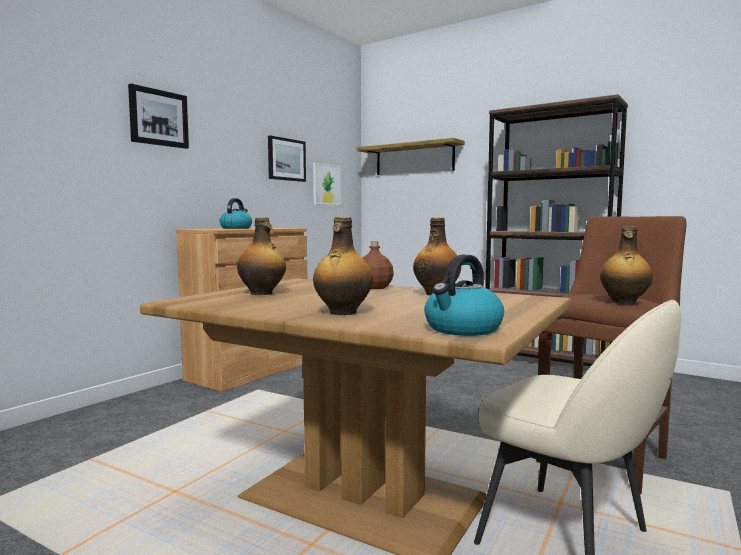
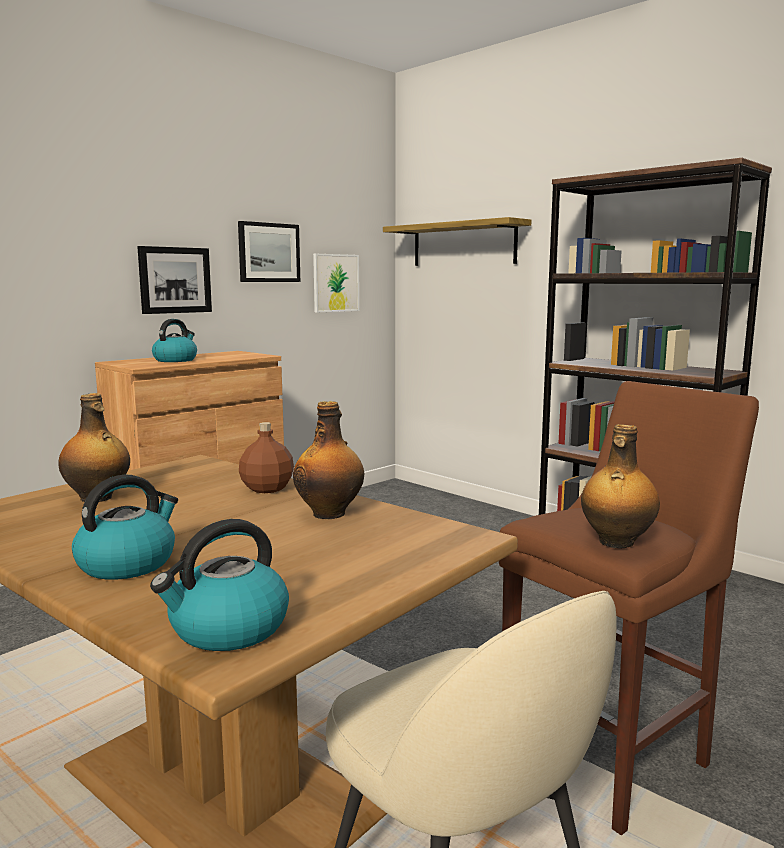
camera: 10 degrees right, 5 degrees up
picture [128,84,189,149] -> picture moved to [137,246,212,314]
bottle [313,217,373,315] -> kettle [72,475,178,580]

